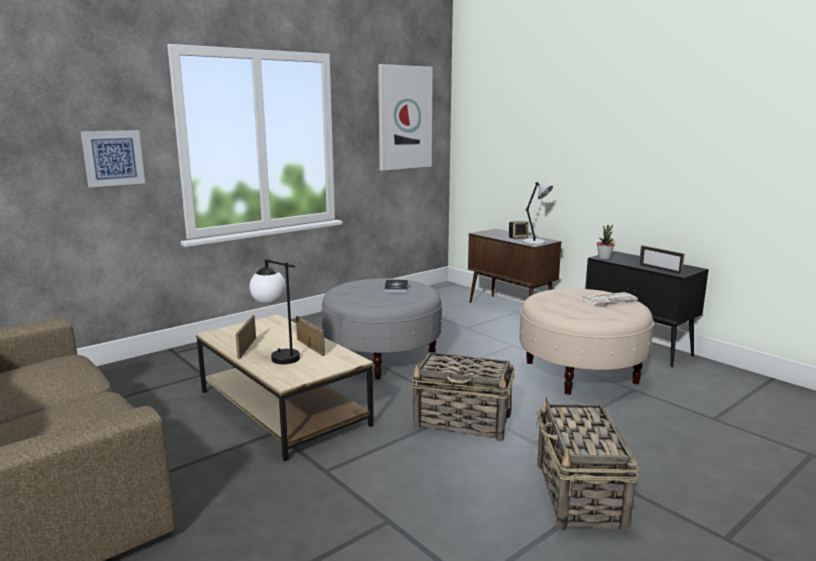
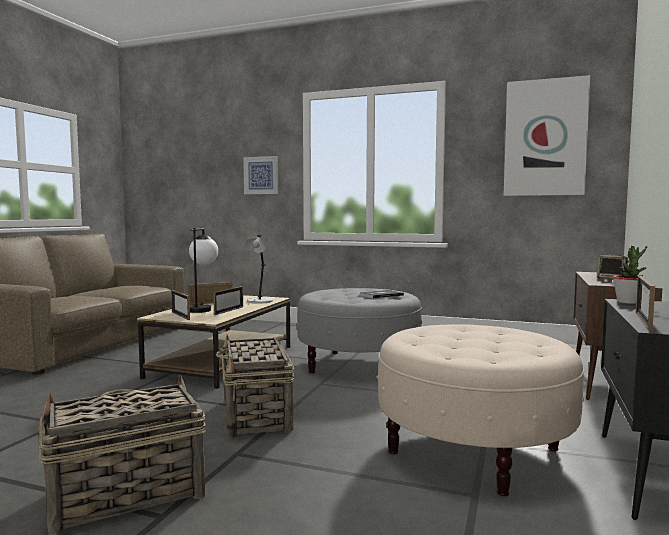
camera: 60 degrees right, 10 degrees down
grey table lamp [522,182,553,245] -> grey table lamp moved to [245,235,273,304]
newspaper [582,292,638,305] -> none
none -> picture frame [171,290,190,320]

